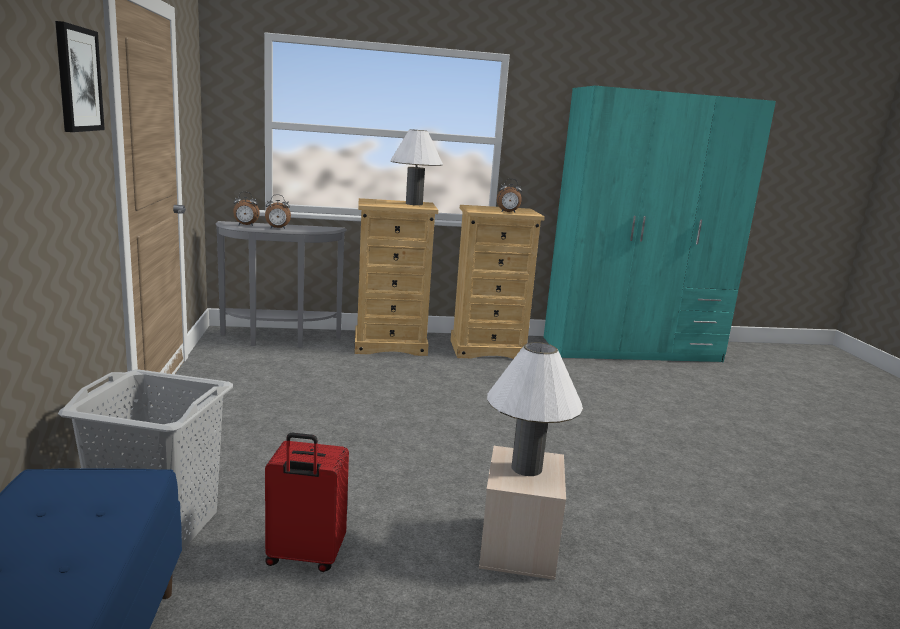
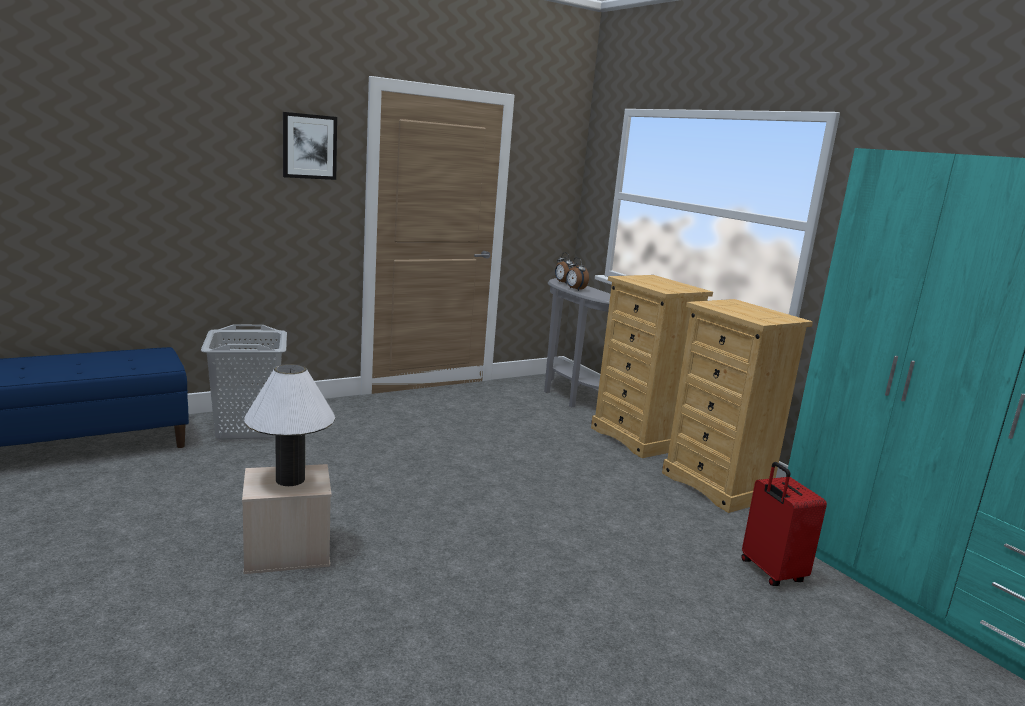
camera: 65 degrees right, 0 degrees up
red suitcase [265,433,349,572] -> red suitcase moved to [741,462,827,586]
white table lamp [390,129,443,205] -> none
alarm clock [497,179,522,212] -> none

